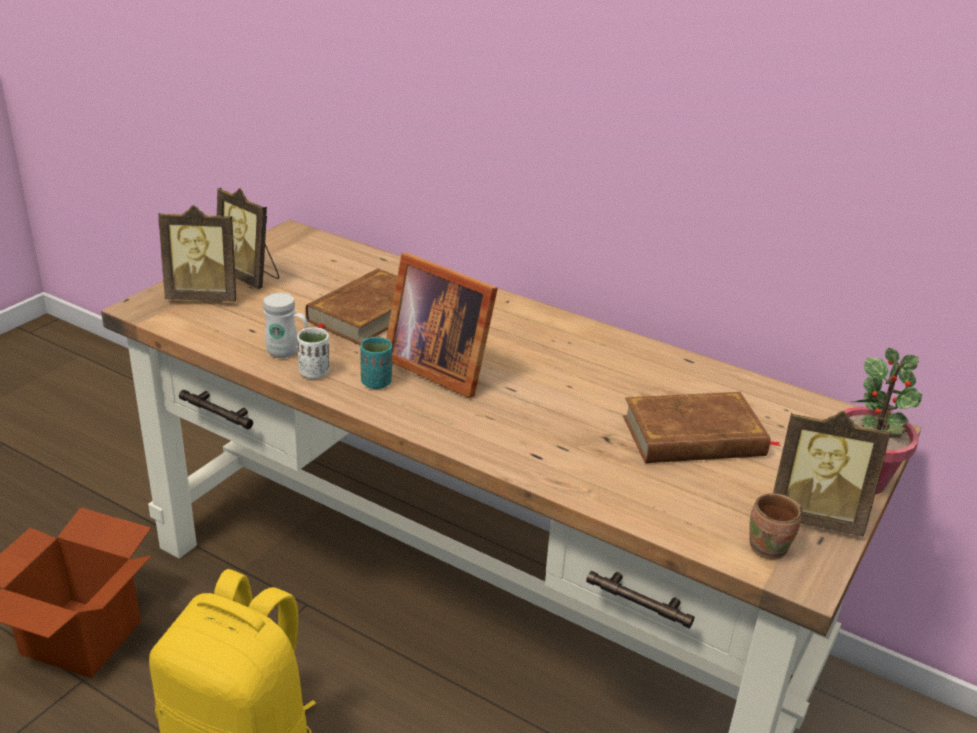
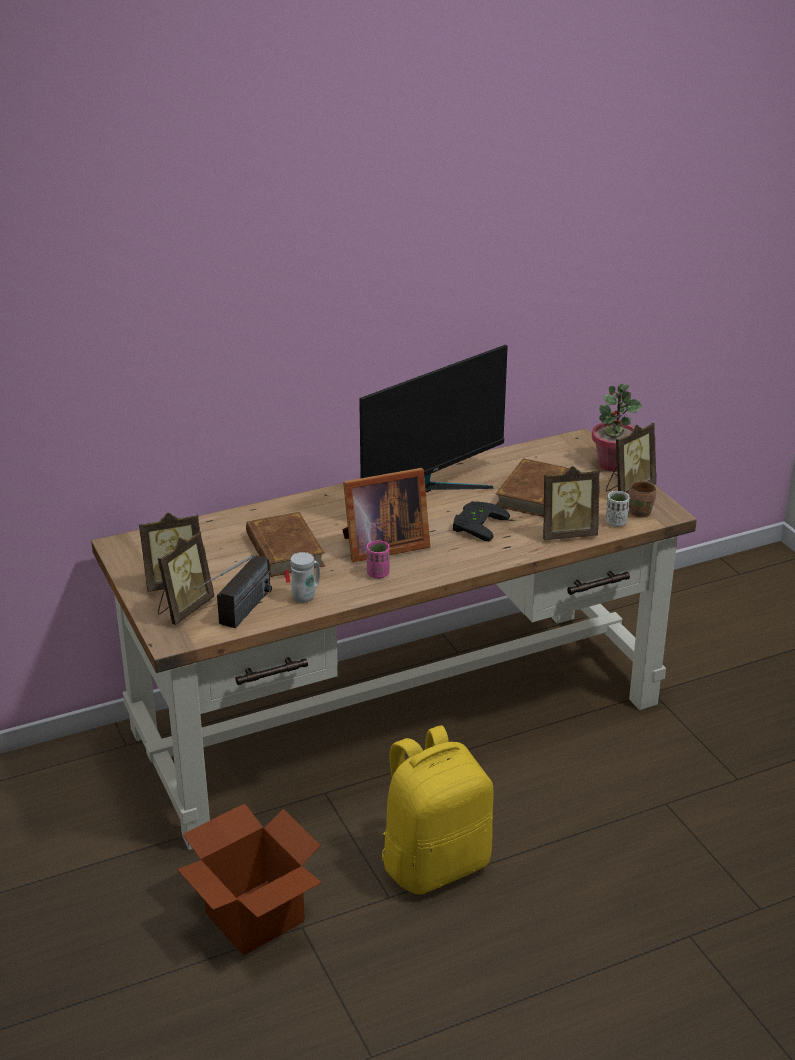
camera: 55 degrees left, 0 degrees up
white cup [297,327,330,379] -> white cup moved to [606,491,630,527]
turquoise cup [360,337,392,389] -> pink cup [367,541,390,579]
none -> radio [195,555,272,628]
none -> monitor [359,345,508,492]
none -> black game controller [453,501,510,541]
none -> picture frame [543,466,600,540]

